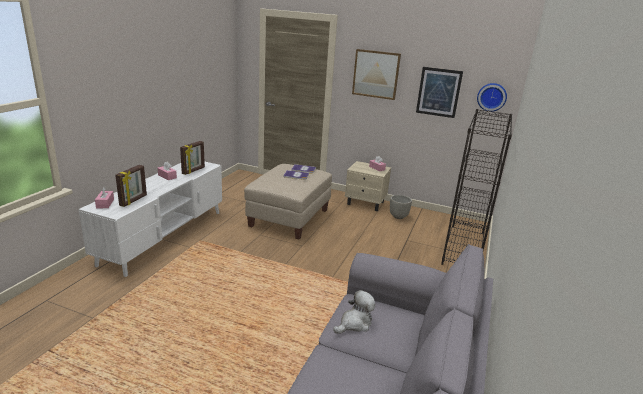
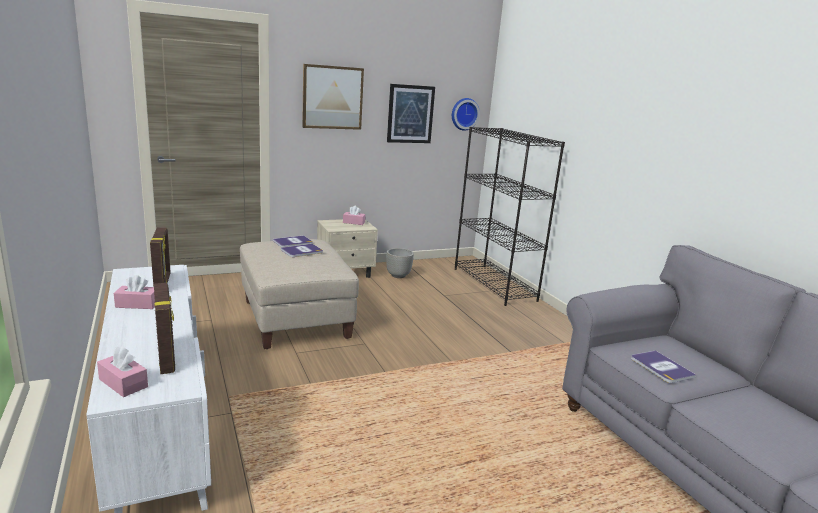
camera: 45 degrees left, 5 degrees down
plush toy [333,290,376,334] -> book [631,350,696,383]

